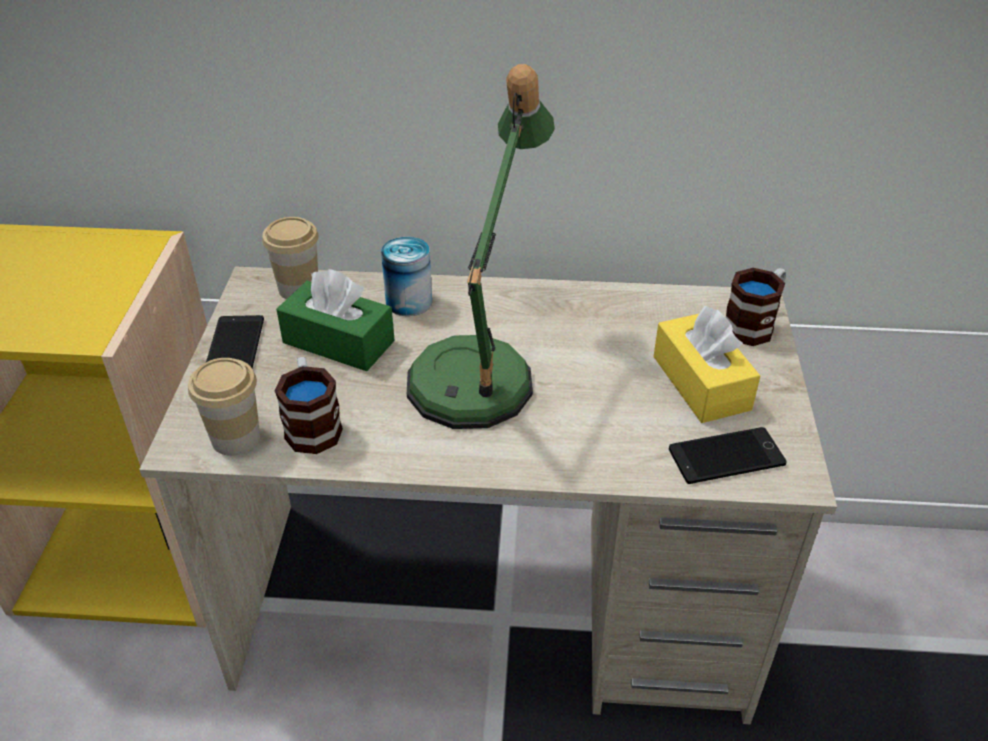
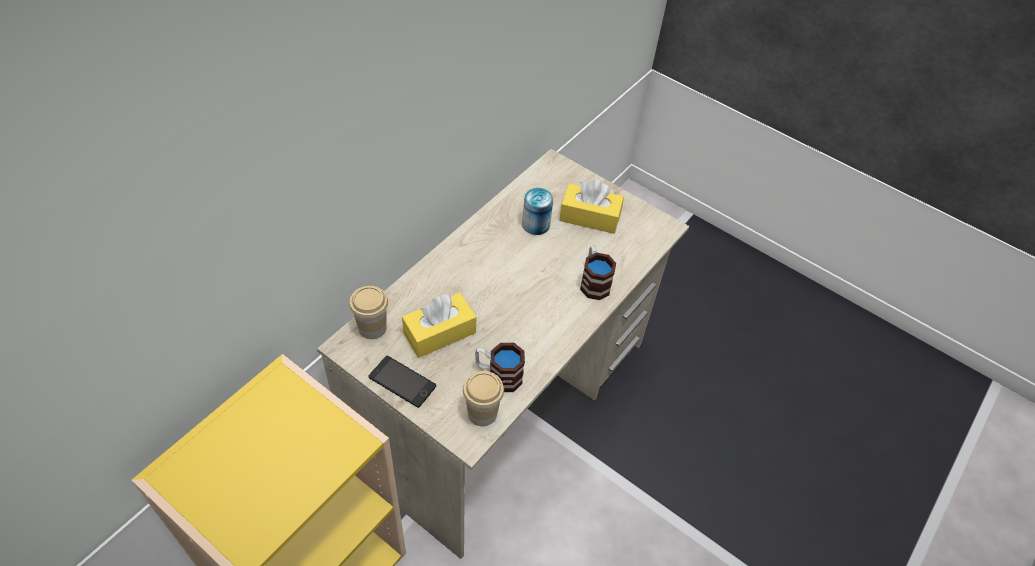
camera: 60 degrees left, 10 degrees up
green tissue box [276,269,395,371] -> yellow tissue box [402,293,476,358]
can [381,237,432,316] -> can moved to [522,188,553,235]
table lamp [407,64,555,429] -> none
phone [669,427,787,484] -> none
mug [726,268,786,346] -> mug moved to [580,245,616,300]

